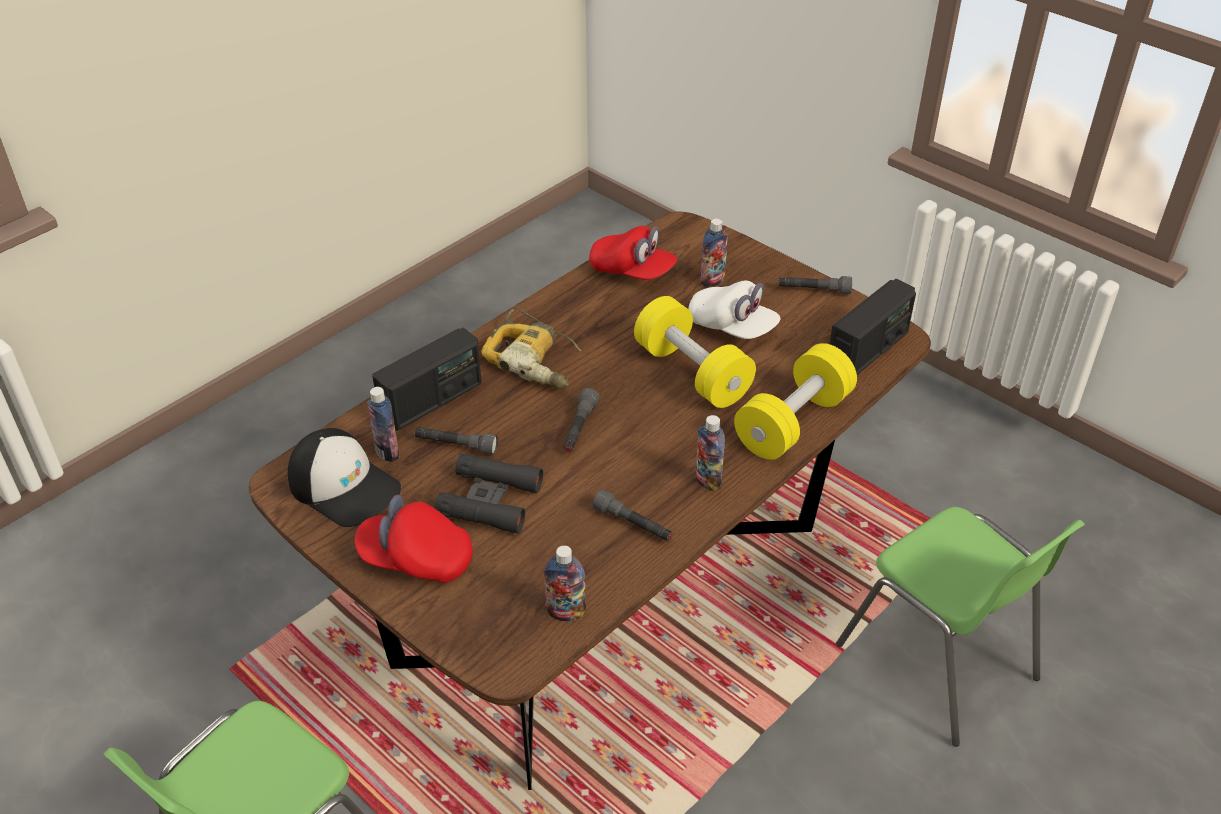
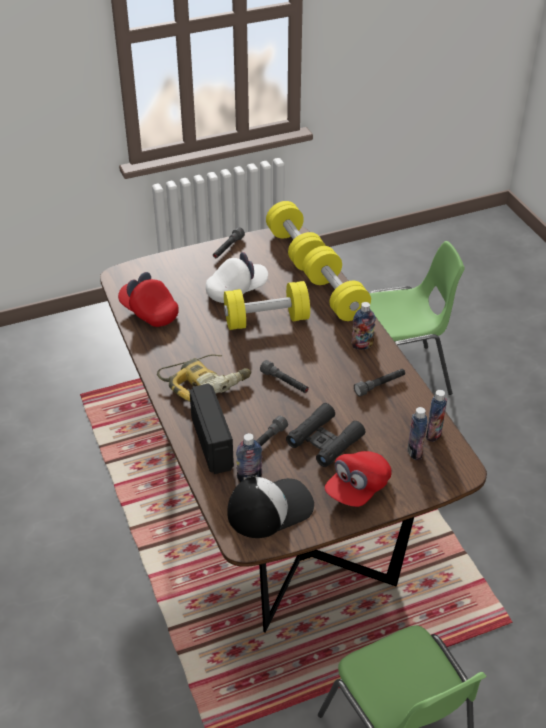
camera: 65 degrees left, 0 degrees up
red cap [589,226,677,280] -> red cap turned 105 degrees counterclockwise [118,272,179,327]
bottle [701,219,728,287] -> bottle moved to [407,407,427,460]
radio [830,279,916,375] -> yellow dumbbell [266,201,326,271]

